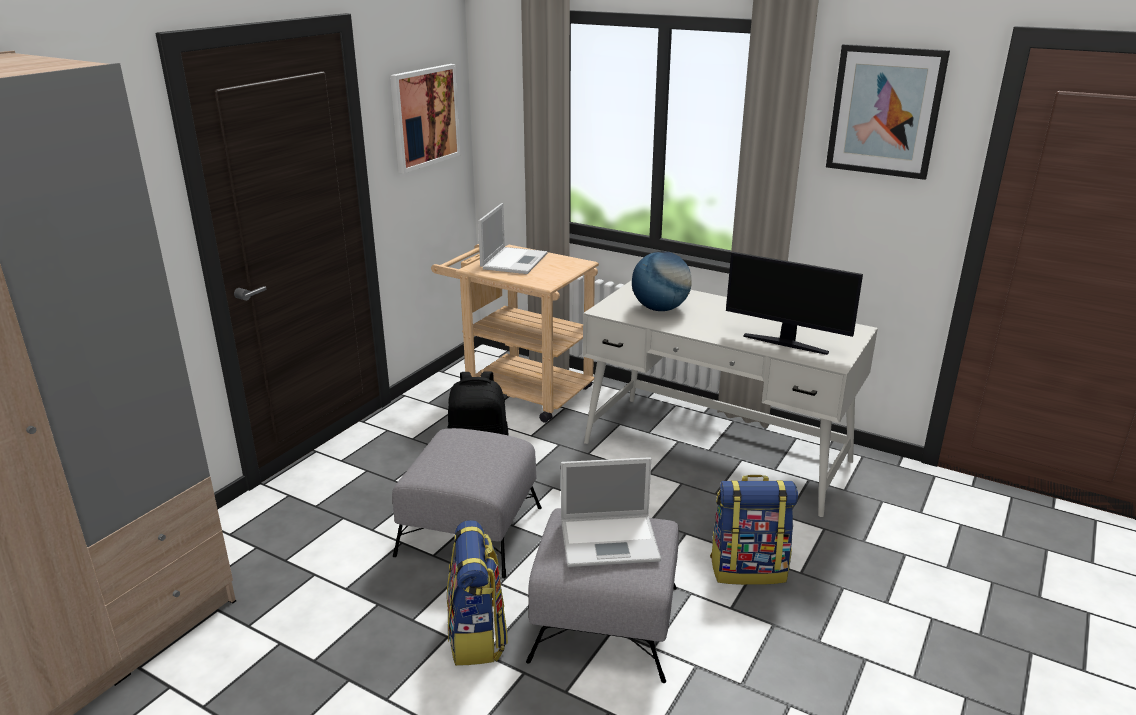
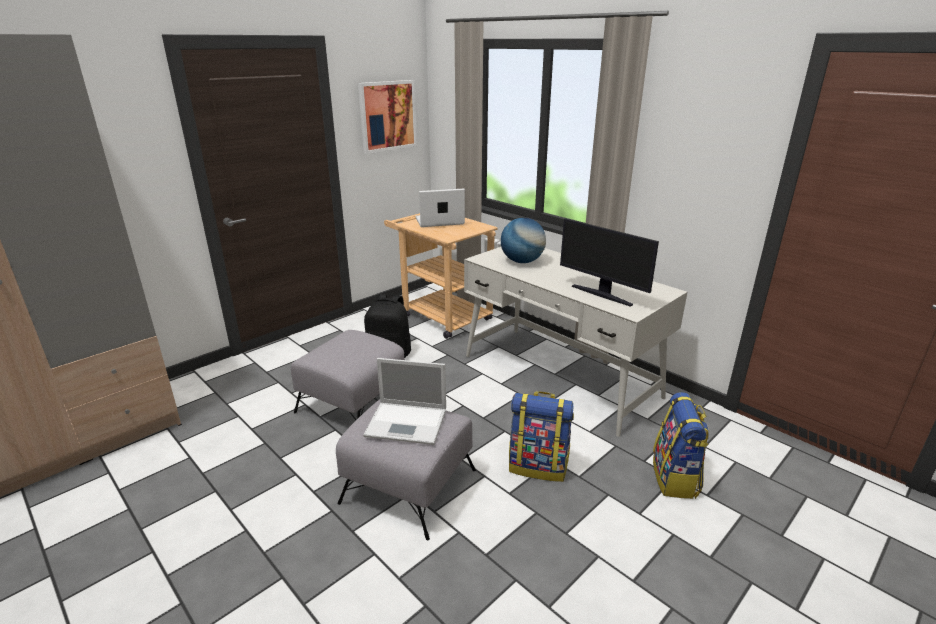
camera: 15 degrees right, 0 degrees up
backpack [447,520,508,666] -> backpack moved to [653,392,709,499]
laptop [478,203,548,274] -> laptop turned 135 degrees counterclockwise [415,189,465,227]
picture [826,44,950,180] -> none

